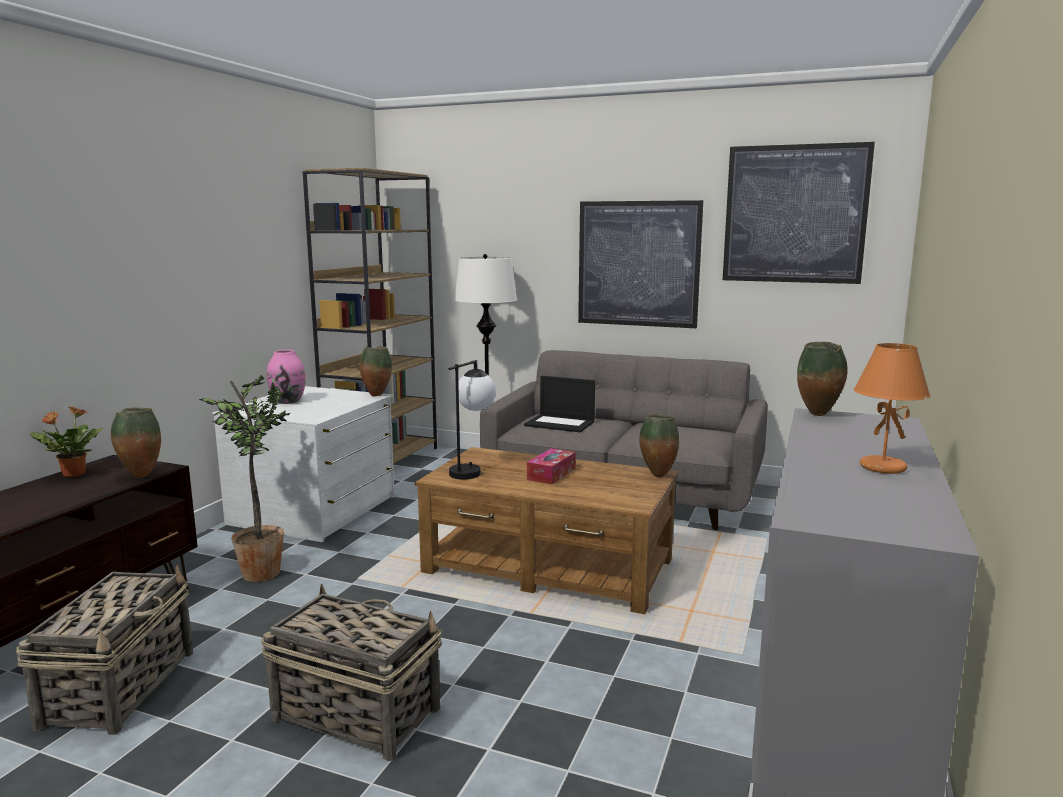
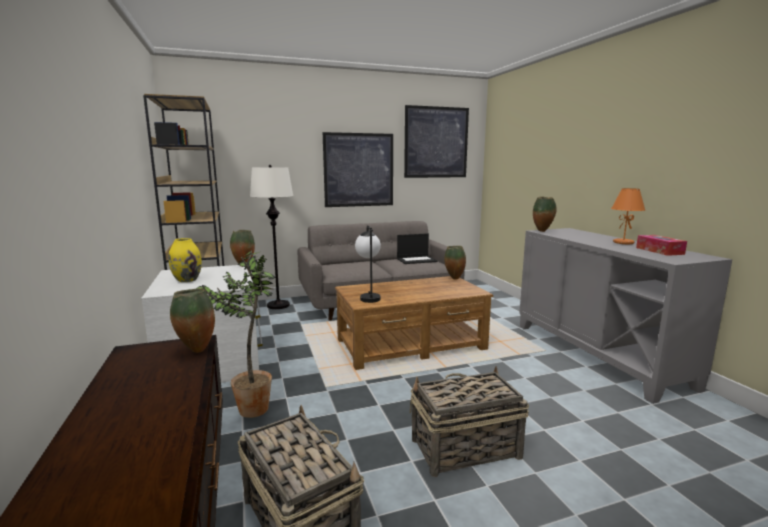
camera: 40 degrees left, 0 degrees up
potted plant [30,407,104,477] -> none
pink vase [267,350,306,404] -> yellow vase [169,238,202,282]
laptop [524,376,595,432] -> laptop moved to [397,233,437,264]
tissue box [527,448,576,484] -> tissue box moved to [636,235,687,256]

